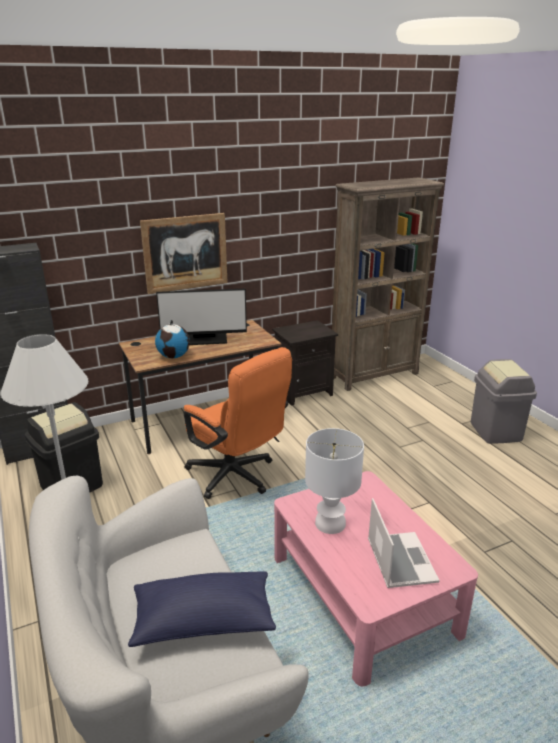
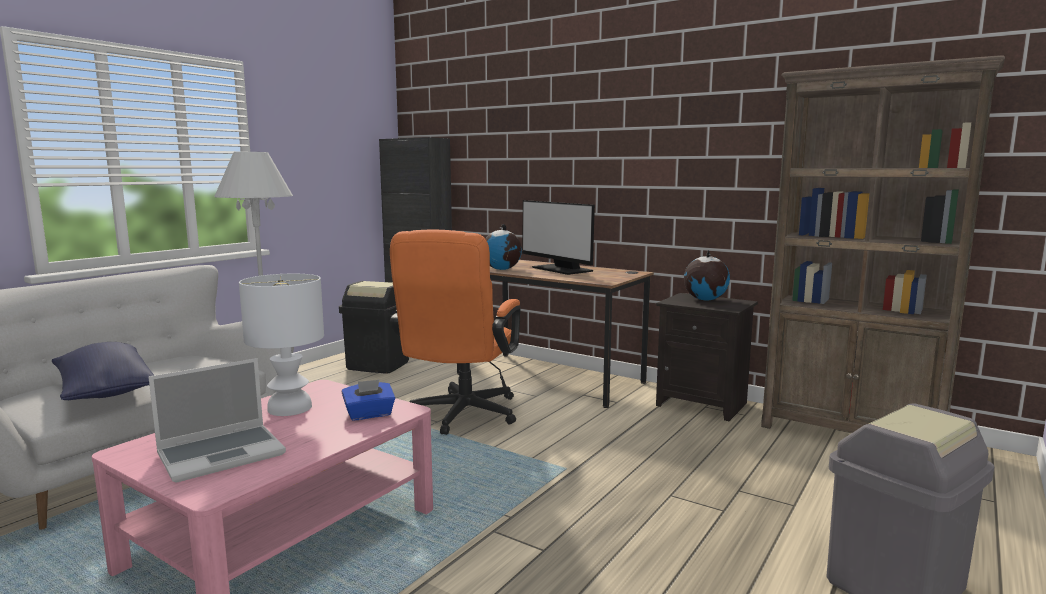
camera: 60 degrees right, 15 degrees down
picture [140,213,228,294] -> none
none -> blue tissue box [342,380,395,421]
none -> globe [684,250,730,301]

